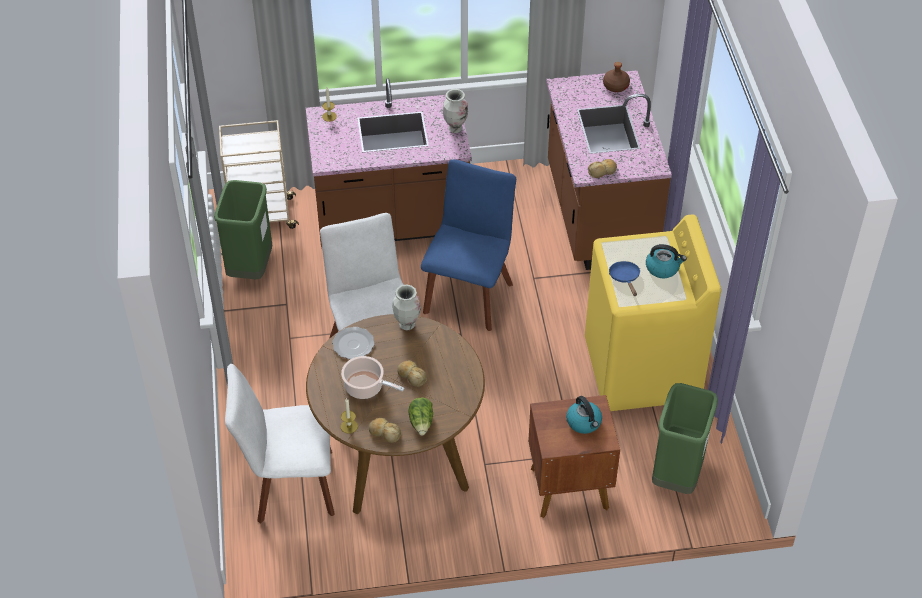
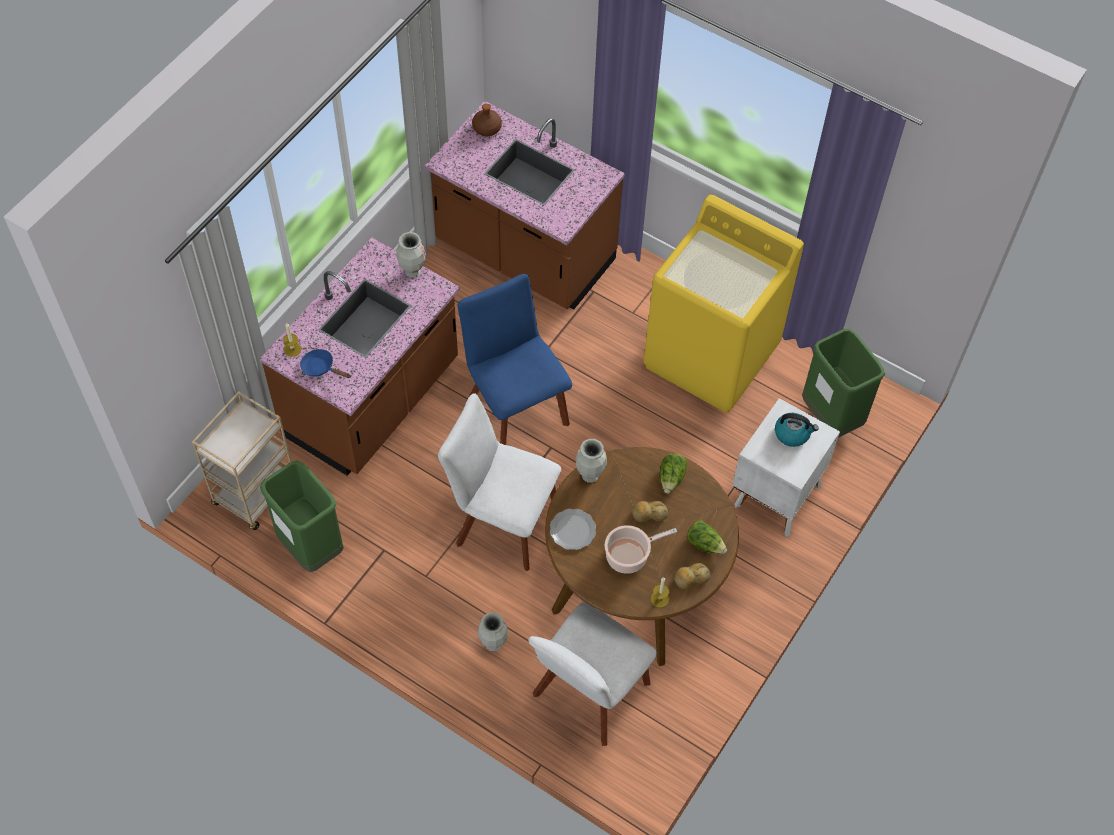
camera: 50 degrees left, 10 degrees up
brown nightstand [528,395,620,518] -> white nightstand [732,398,840,536]
bread [588,159,617,178] -> none
blue frying pan [609,261,640,296] -> blue frying pan moved to [300,349,351,378]
kettle [646,244,687,278] -> none
none -> vase [478,612,508,651]
none -> lettuce [660,453,687,494]

